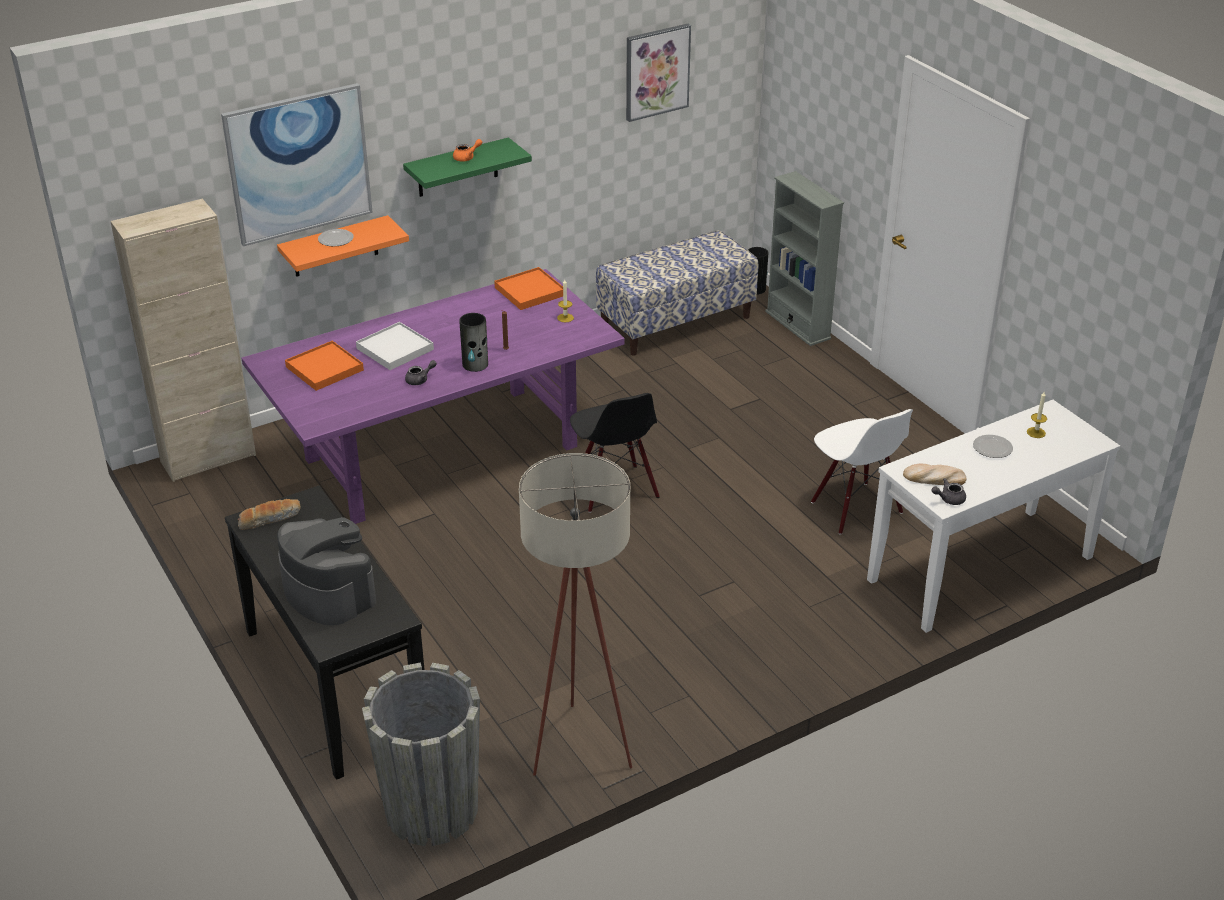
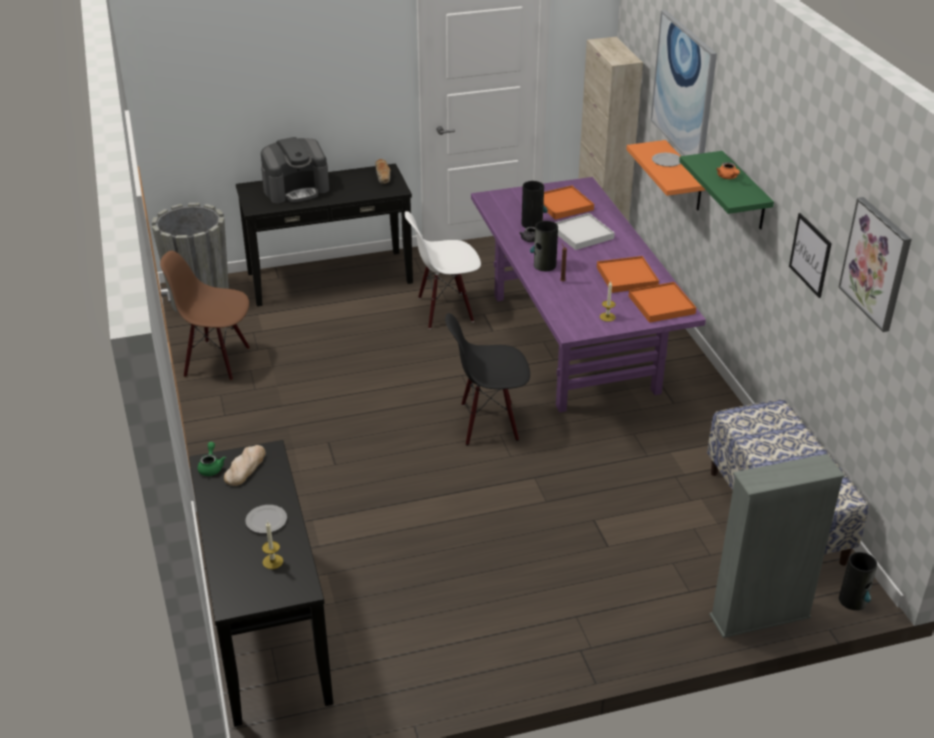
camera: 105 degrees right, 0 degrees up
beige floor lamp [519,453,632,776] -> brown chair [160,251,250,380]
white chair [811,409,913,535] -> white chair moved to [405,211,481,329]
white console table [867,400,1120,633] -> black console table [189,440,333,727]
grey teapot [931,478,966,505] -> green teapot [198,442,226,476]
none -> vase [522,181,548,228]
none -> orange tray [597,256,659,293]
none -> picture [789,213,832,298]

